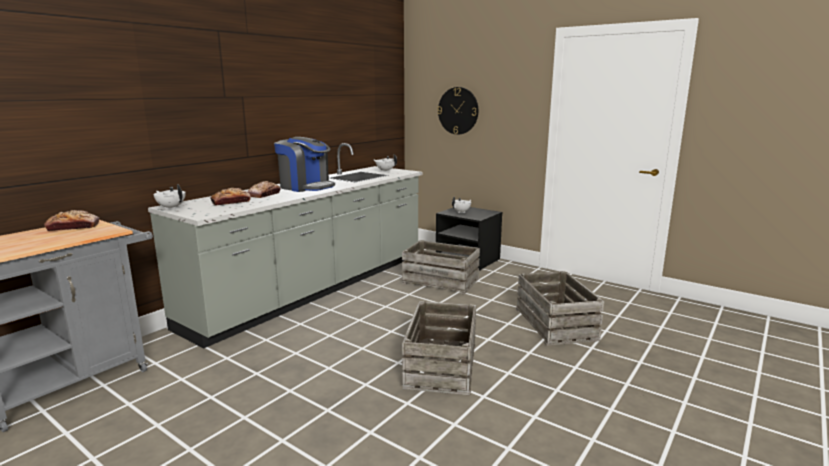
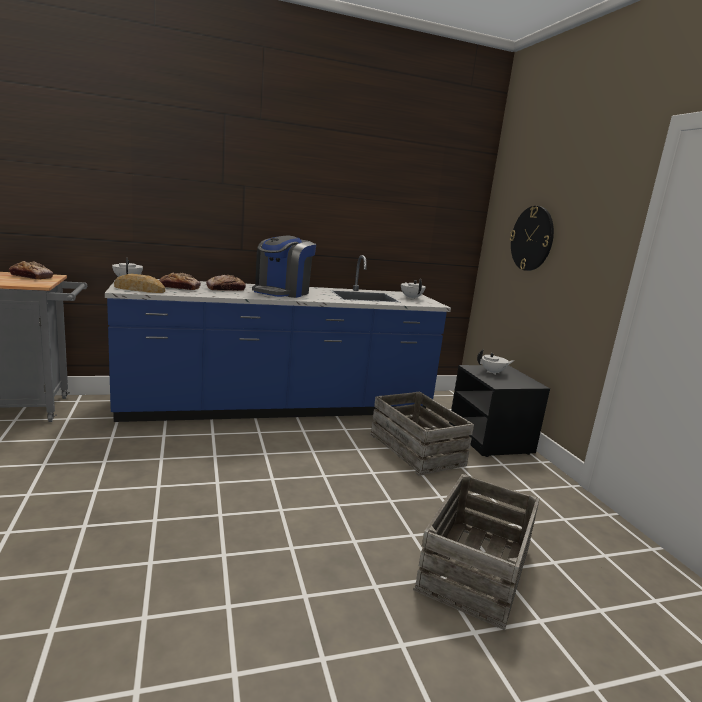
camera: 35 degrees right, 0 degrees up
grey counter [148,143,422,348] -> blue counter [105,255,451,422]
coffee machine [274,137,335,192] -> coffee machine turned 45 degrees clockwise [252,236,316,298]
crate [402,301,476,395] -> none
none -> bread [114,273,165,293]

